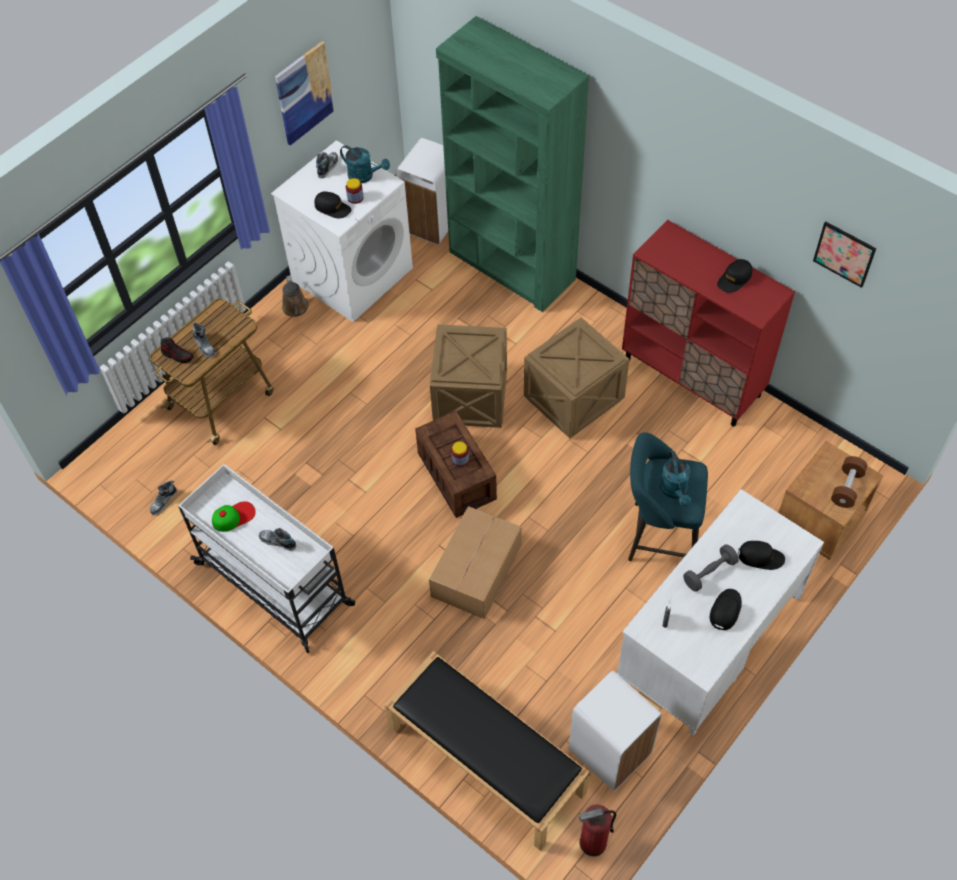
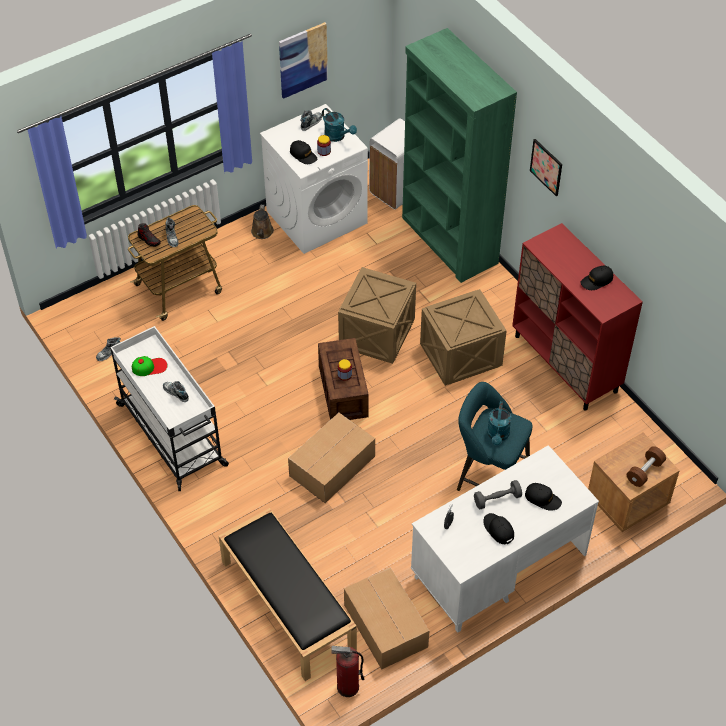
camera: 15 degrees right, 5 degrees down
white trash can [569,670,662,792] -> cardboard box [344,567,429,670]
black cap [710,589,742,631] -> black cap turned 75 degrees counterclockwise [484,513,514,544]
picture [813,221,876,288] -> picture moved to [530,139,562,196]

